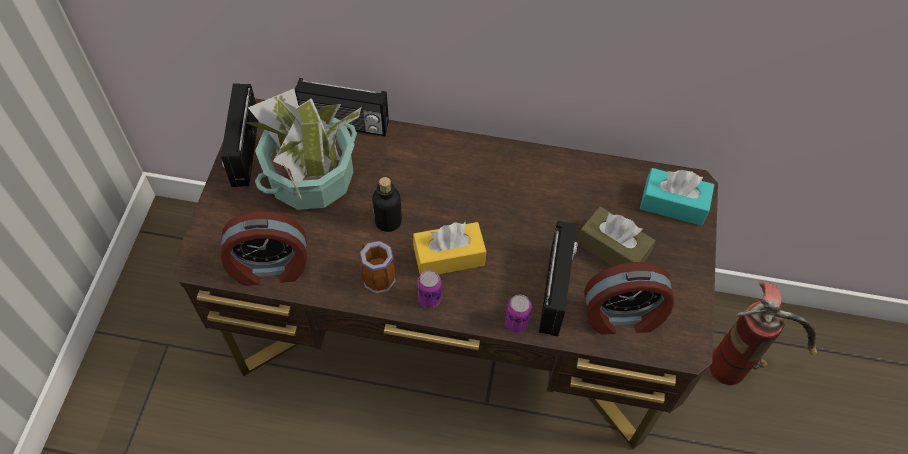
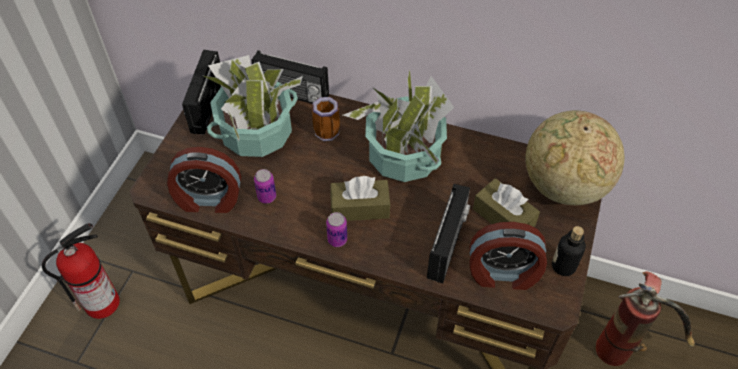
camera: 10 degrees right, 5 degrees down
mug [359,241,396,293] -> mug moved to [312,97,340,141]
bottle [372,177,402,232] -> bottle moved to [552,226,586,276]
yellow tissue box [413,222,486,275] -> brown tissue box [330,176,390,221]
can [505,294,532,333] -> can moved to [254,169,276,204]
turquoise tissue box [640,168,714,226] -> globe [526,110,624,205]
none -> fire extinguisher [42,223,120,319]
none -> potted plant [343,70,454,182]

